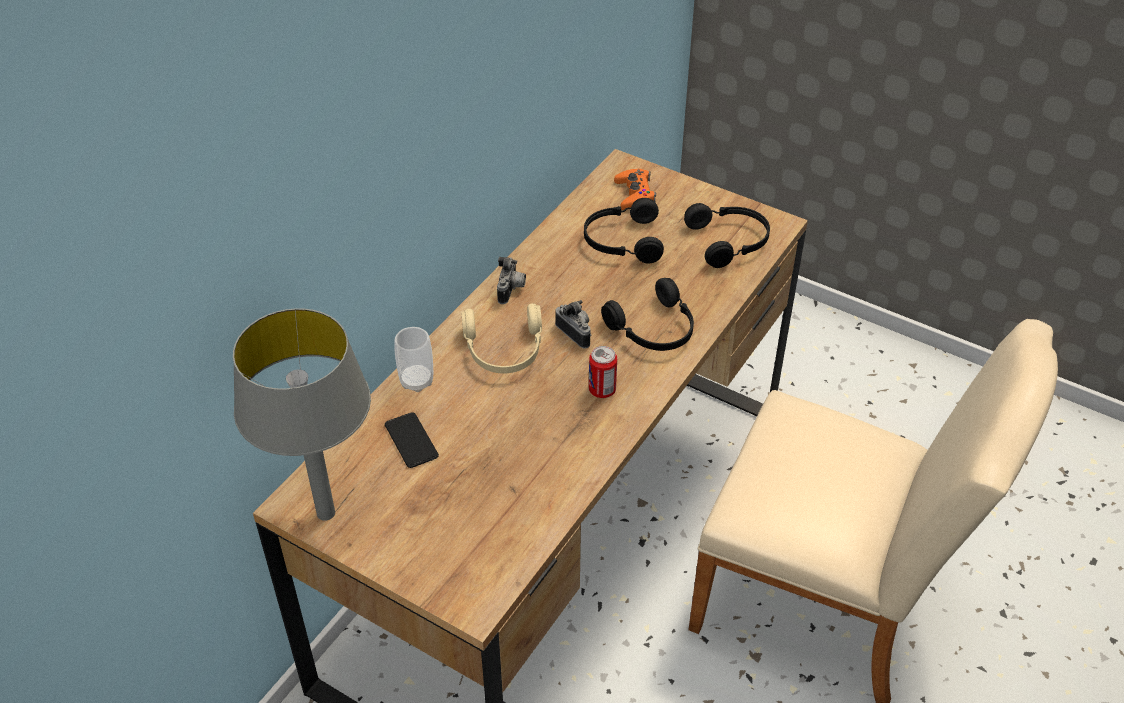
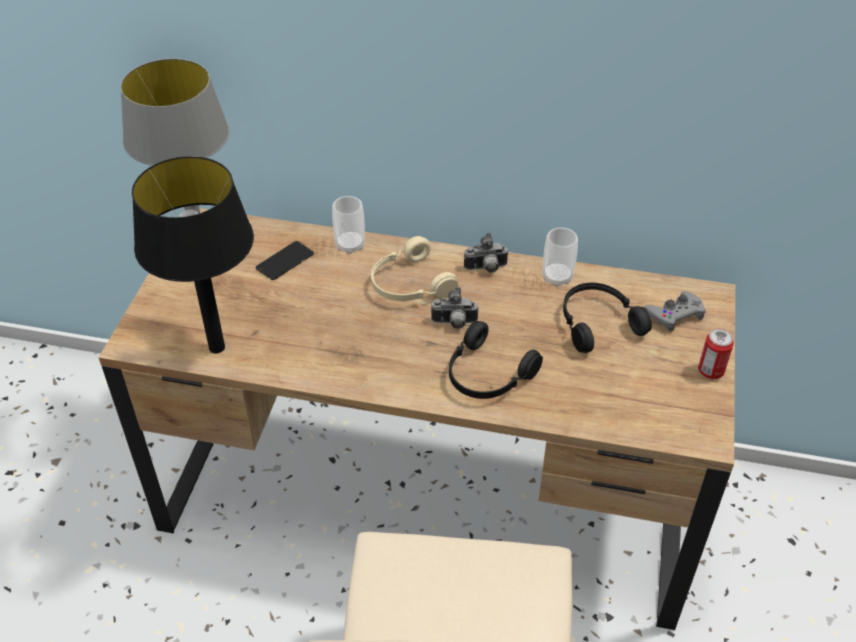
camera: 70 degrees right, 0 degrees up
camera [555,300,592,349] -> camera turned 60 degrees clockwise [431,287,479,329]
can [589,346,617,398] -> can moved to [698,329,734,379]
orange game controller [614,169,656,210] -> grey game controller [644,291,706,332]
black headphones [684,203,770,268] -> none
none -> black table lamp [132,156,254,353]
none -> cup [543,227,578,287]

